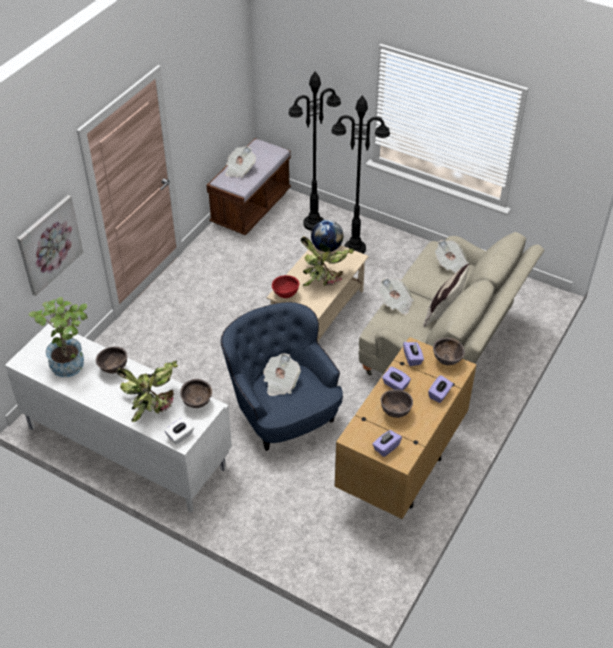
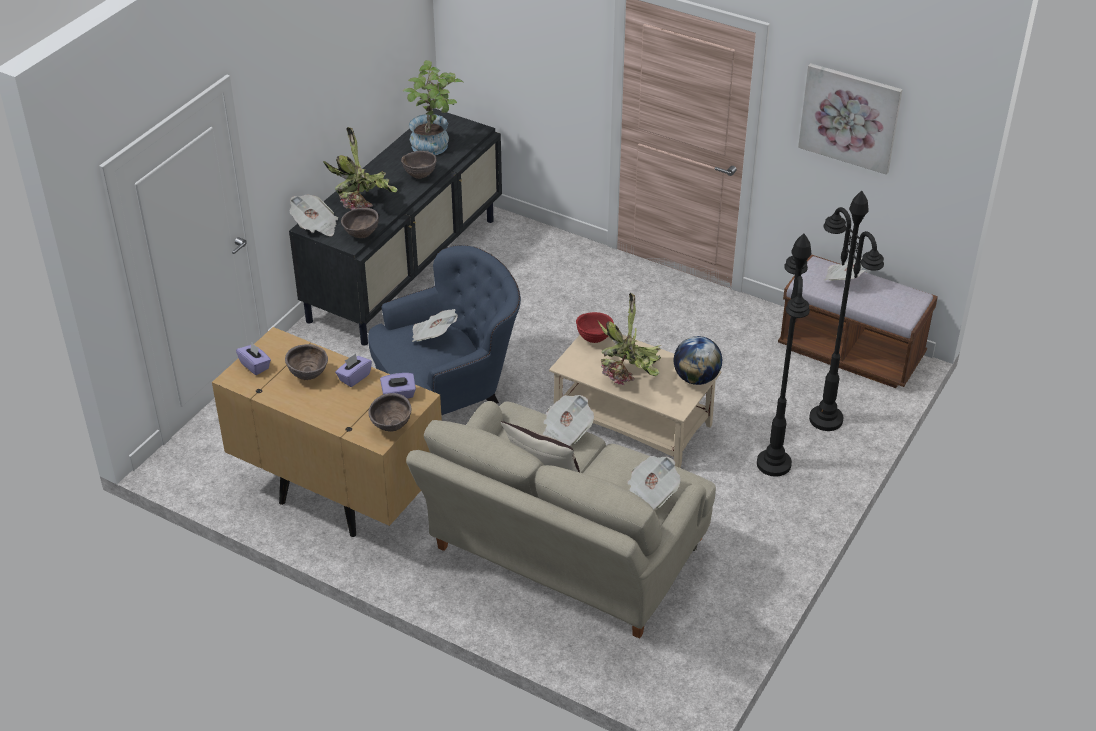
camera: 90 degrees right, 5 degrees down
white cabinet [5,323,232,512] -> black cabinet [289,108,502,346]
picture [17,195,83,296] -> picture moved to [798,63,902,175]
white tissue box [165,417,194,444] -> newspaper [289,195,338,236]
purple tissue box [428,375,453,403] -> none

